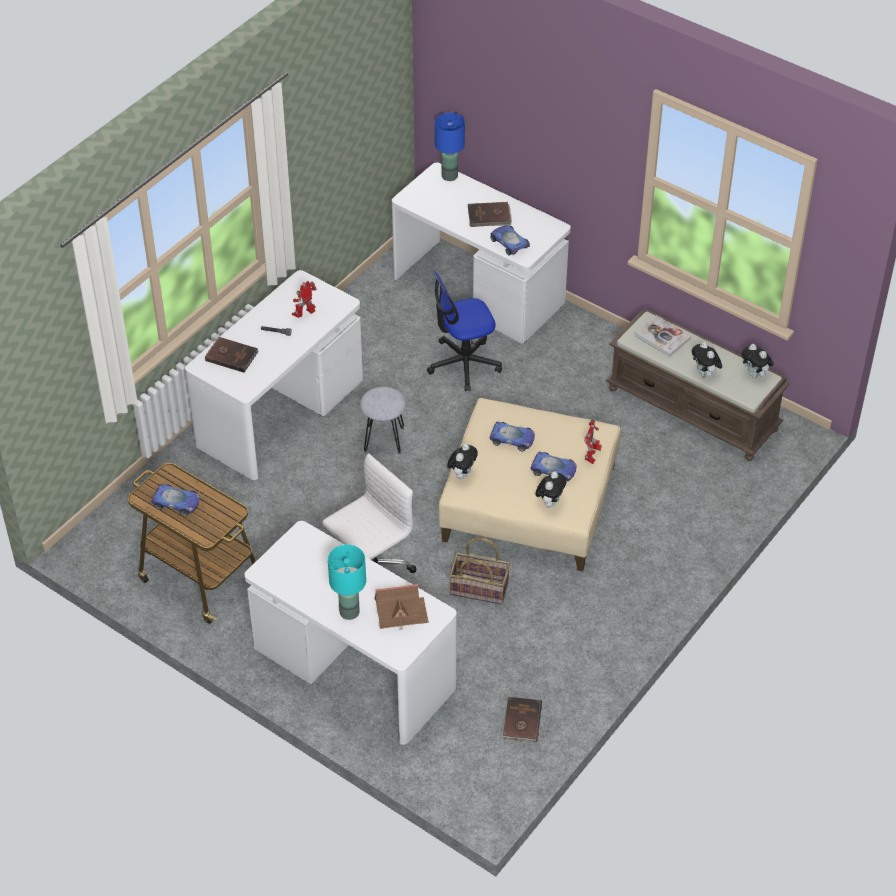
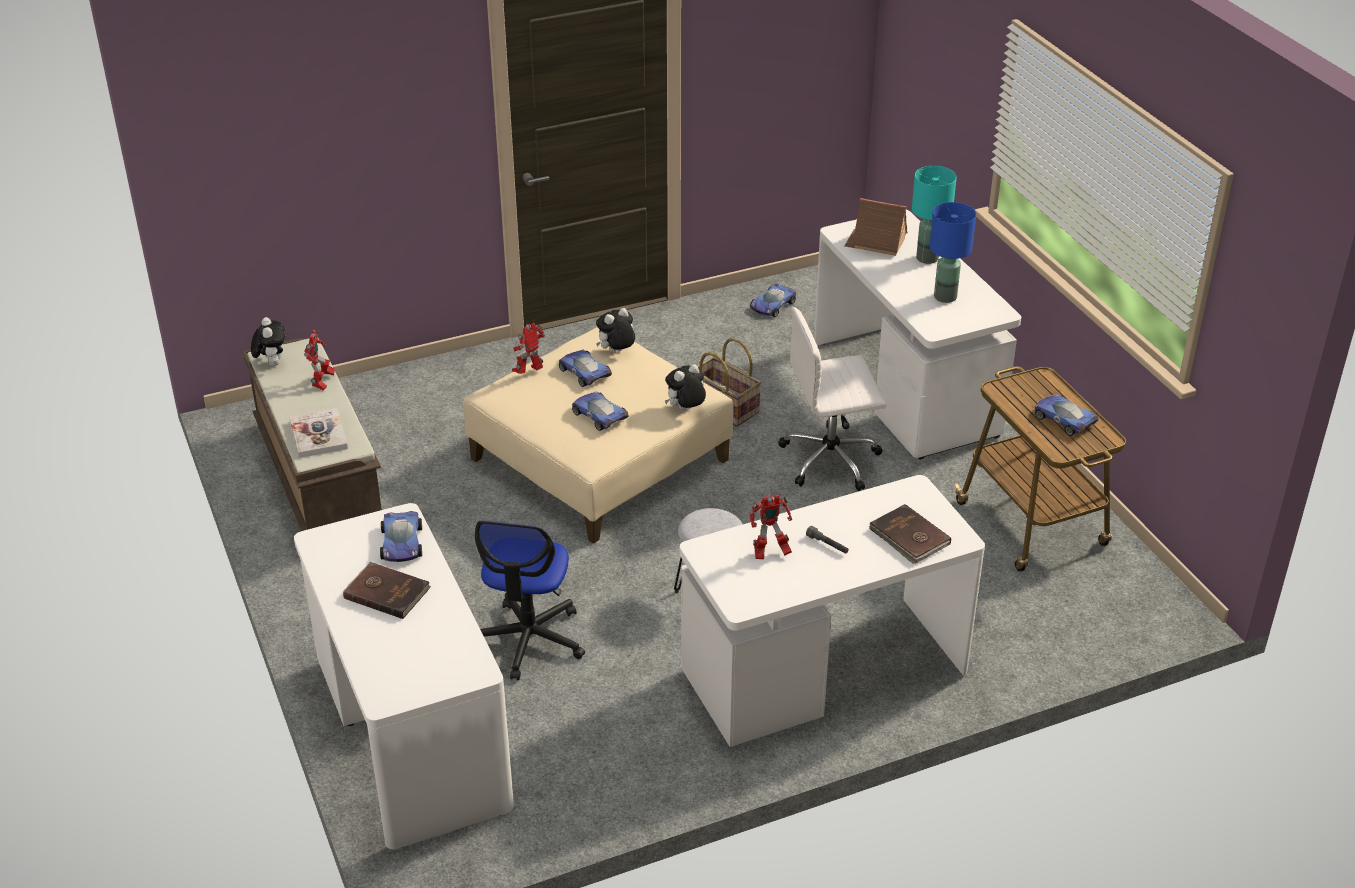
camera: 150 degrees left, 10 degrees down
office chair [427,270,502,391] -> office chair turned 90 degrees clockwise [475,521,585,680]
blue table lamp [435,112,465,181] -> blue table lamp moved to [930,202,976,303]
brown book [500,697,542,742] -> toy car [750,284,796,317]
plush toy [692,342,722,377] -> toy robot [304,329,335,390]

